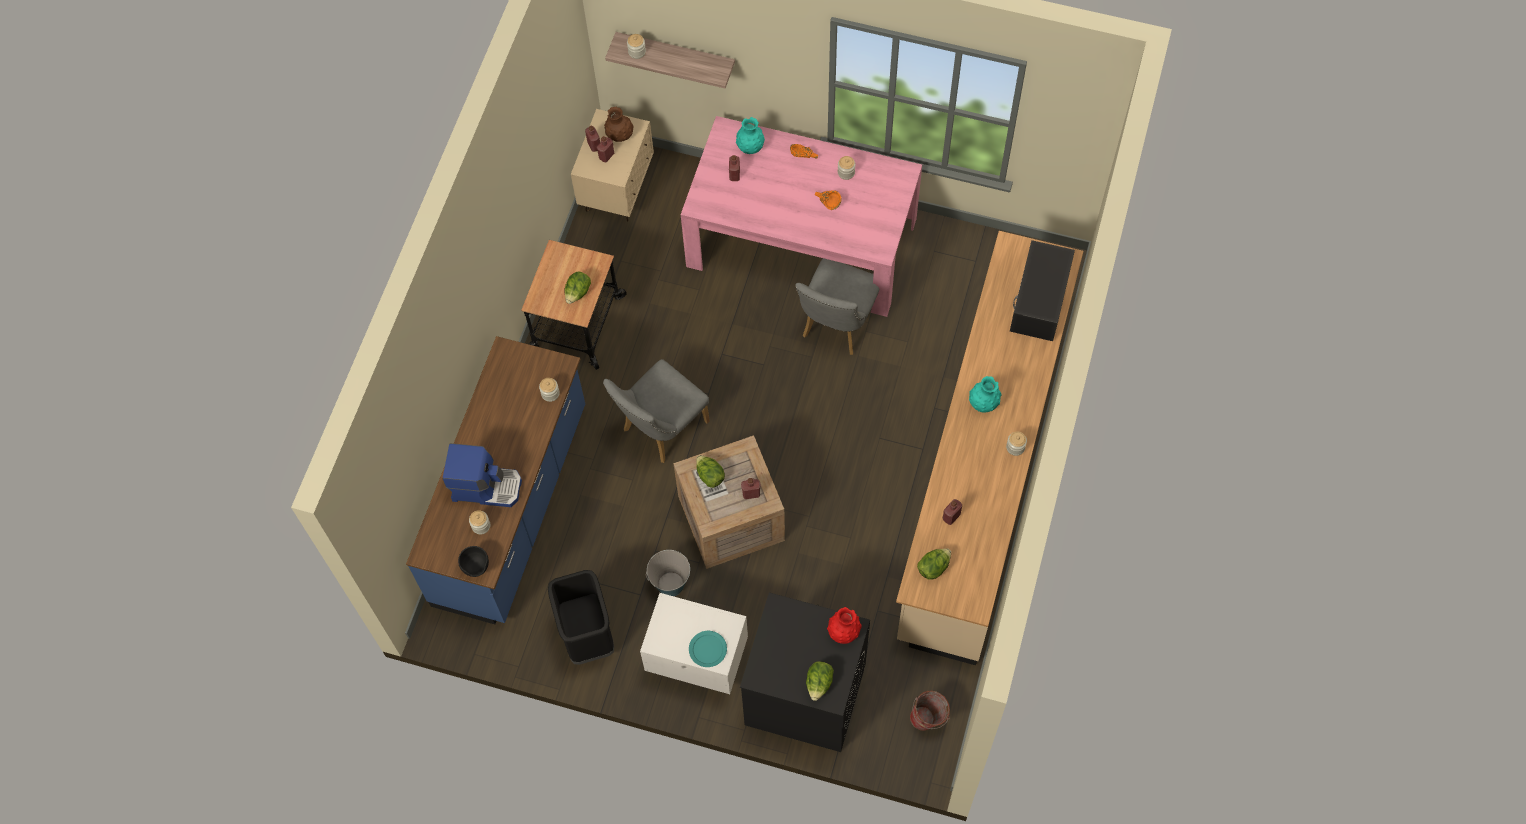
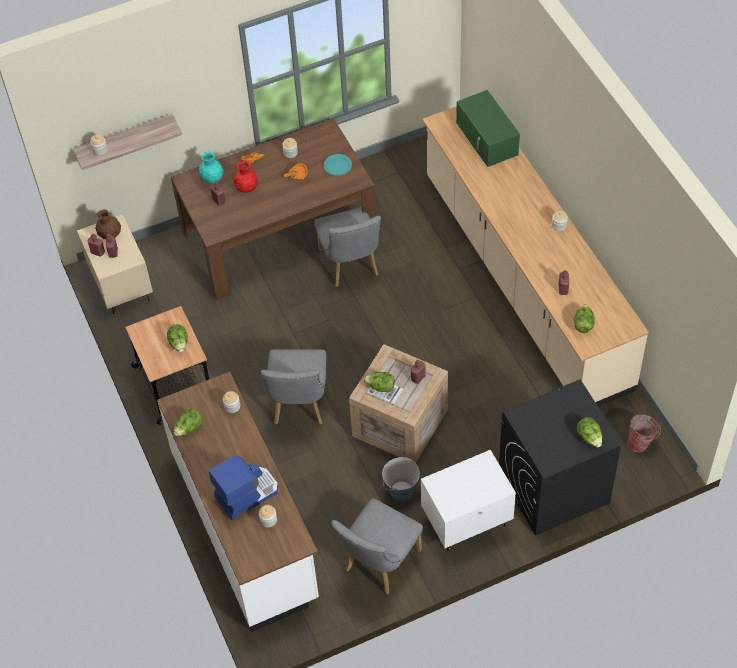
camera: 40 degrees left, 10 degrees down
blue counter [406,336,585,624] -> white counter [157,372,319,632]
black bowl [458,546,489,577] -> none
black trash can [548,570,614,665] -> grey chair [331,498,423,594]
pink dining table [681,116,922,317] -> brown dining table [171,118,376,300]
turquoise plate [689,631,727,667] -> turquoise plate moved to [323,154,352,176]
red vase [827,607,862,644] -> red vase moved to [234,160,258,193]
turquoise vase [969,376,1002,413] -> none
black microwave [1010,240,1075,341] -> green microwave [456,90,520,167]
none -> lettuce [174,409,202,436]

